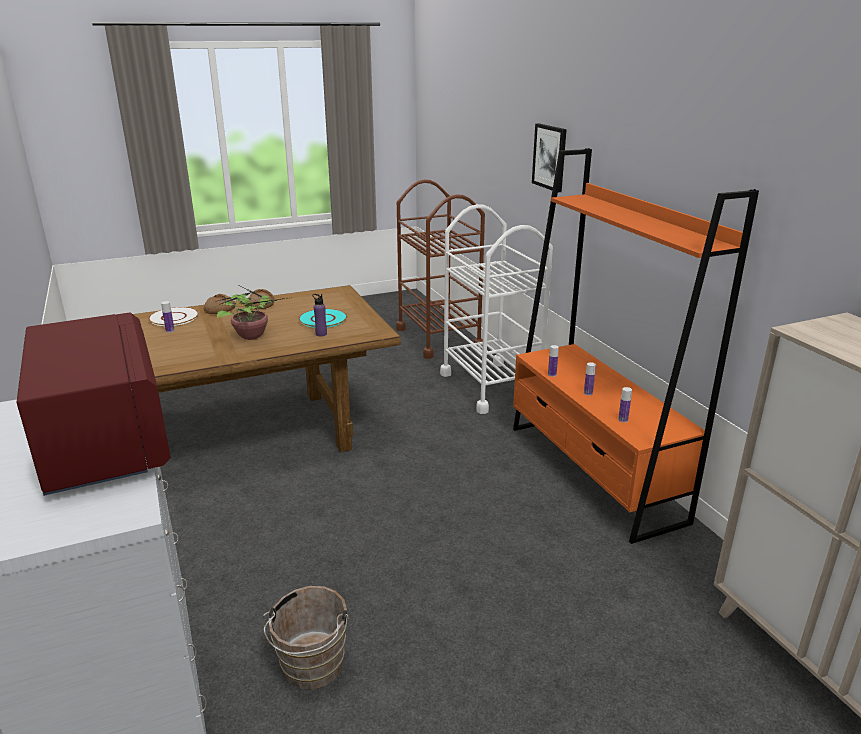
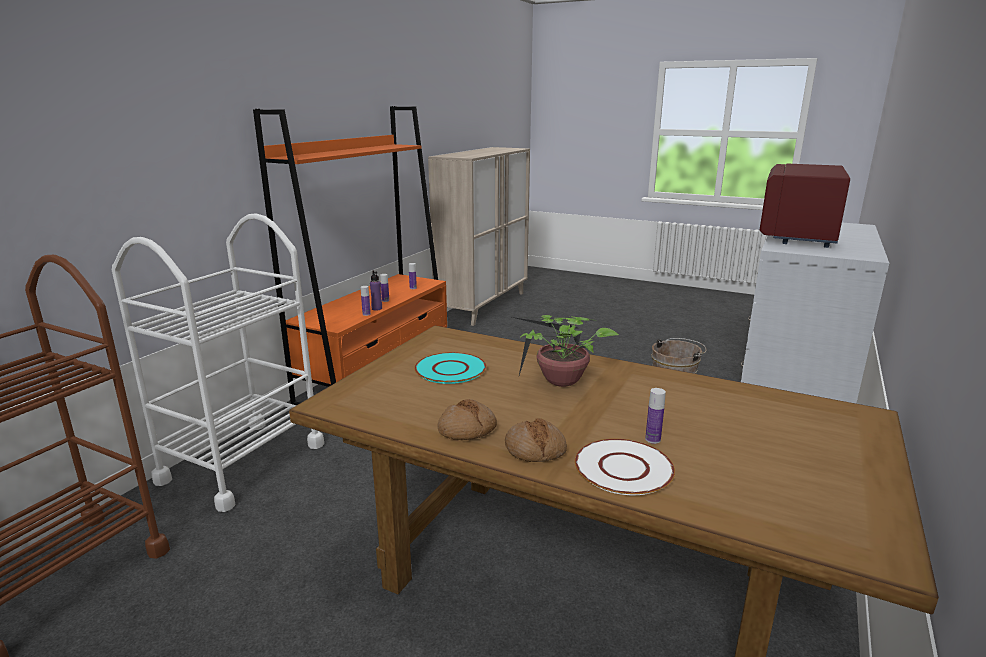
camera: 130 degrees left, 5 degrees down
purple bottle [312,294,327,336] -> purple bottle moved to [370,271,382,310]
picture [532,123,567,192] -> none

